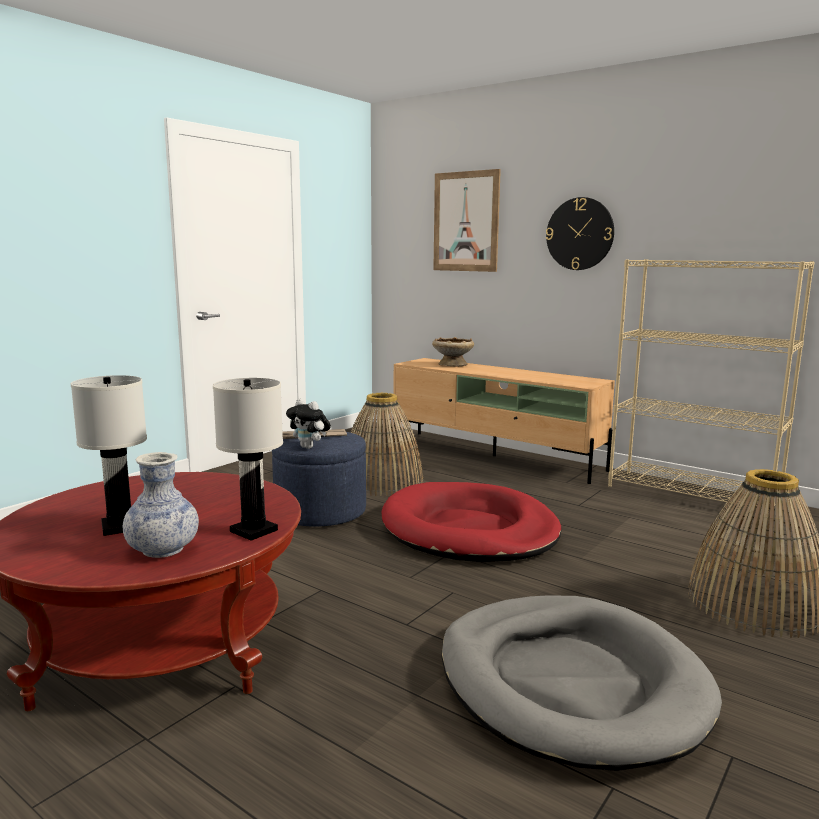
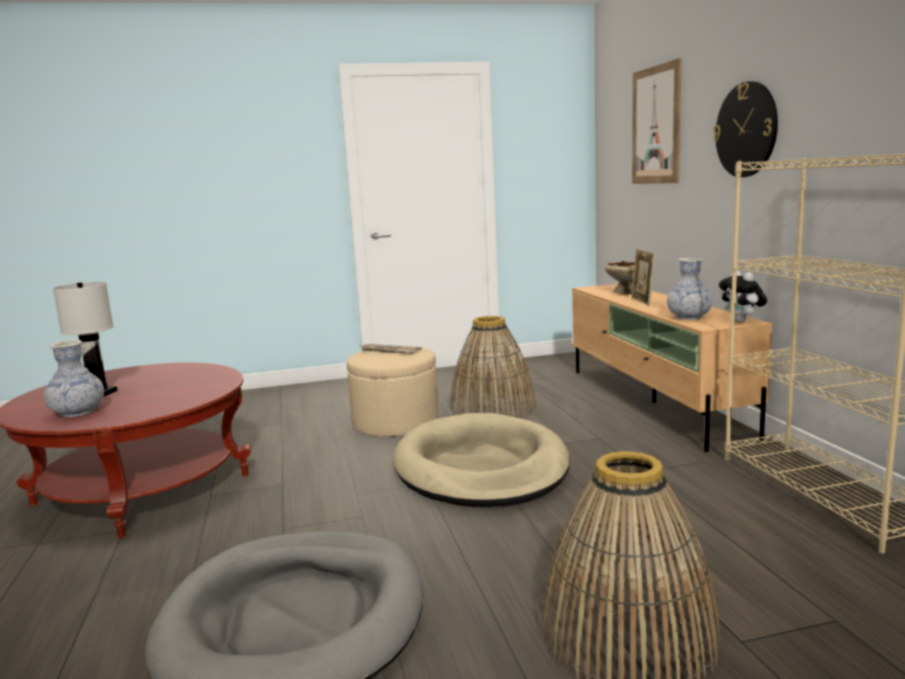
camera: 40 degrees right, 0 degrees up
white table lamp [213,378,283,541] -> none
blue ottoman [272,432,366,527] -> beige ottoman [347,346,439,437]
plush toy [286,399,331,449] -> plush toy moved to [719,270,767,323]
red dog bed [382,482,562,562] -> beige dog bed [394,413,570,507]
none -> picture frame [631,248,655,306]
none -> vase [667,258,713,320]

